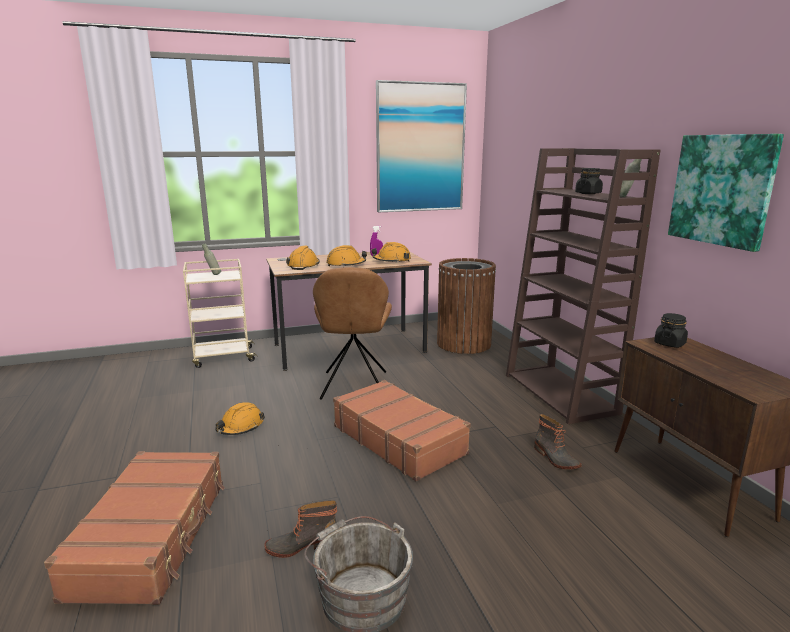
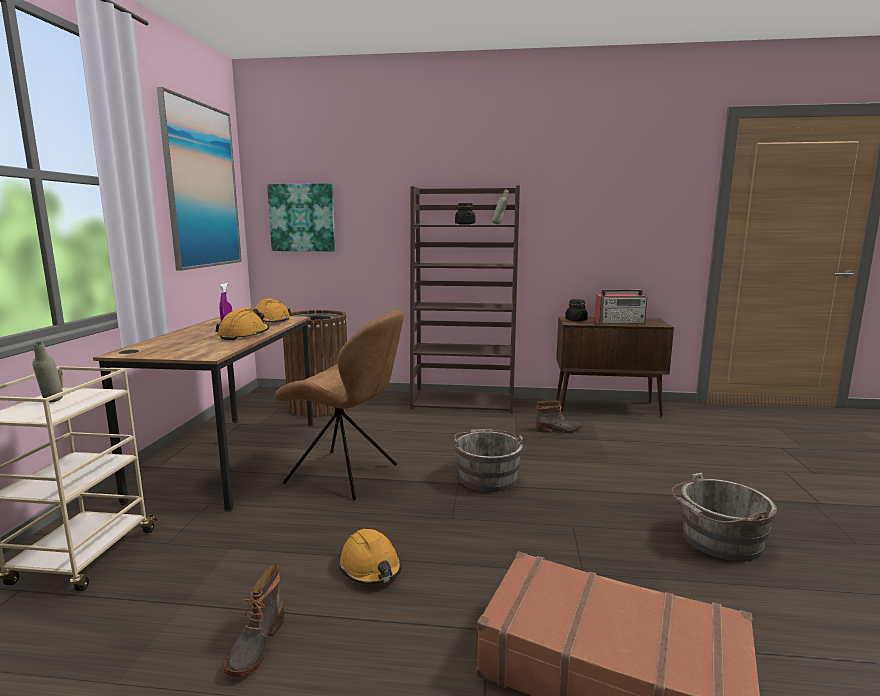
camera: 65 degrees left, 5 degrees down
boot [264,500,337,558] -> boot moved to [223,564,284,677]
orange hard hat [286,246,320,270] -> none
brown suitcase [333,380,471,481] -> grey bucket [454,429,523,492]
picture [668,134,784,252] -> picture moved to [267,183,335,251]
none -> radio [595,288,648,324]

